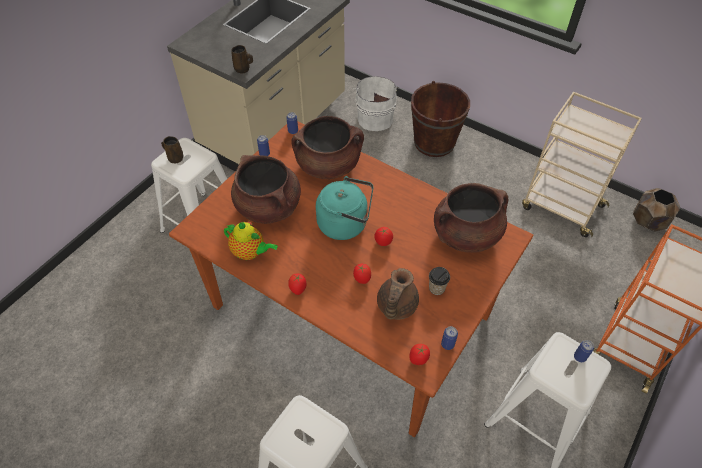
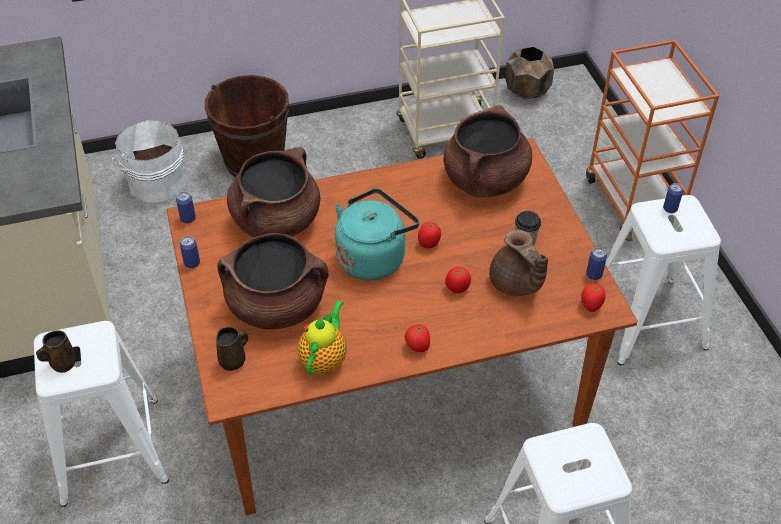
camera: 50 degrees left, 5 degrees down
teapot [224,221,278,260] -> teapot turned 45 degrees counterclockwise [297,300,347,375]
brown mug [231,45,253,73] -> brown mug moved to [216,326,248,371]

